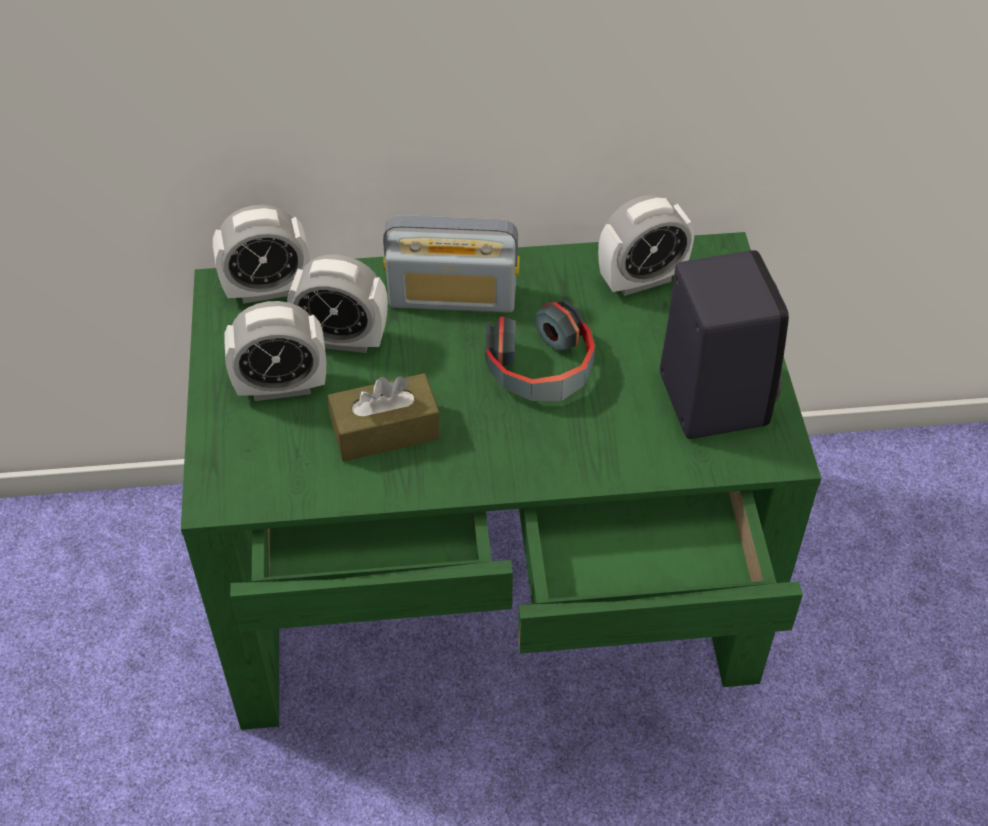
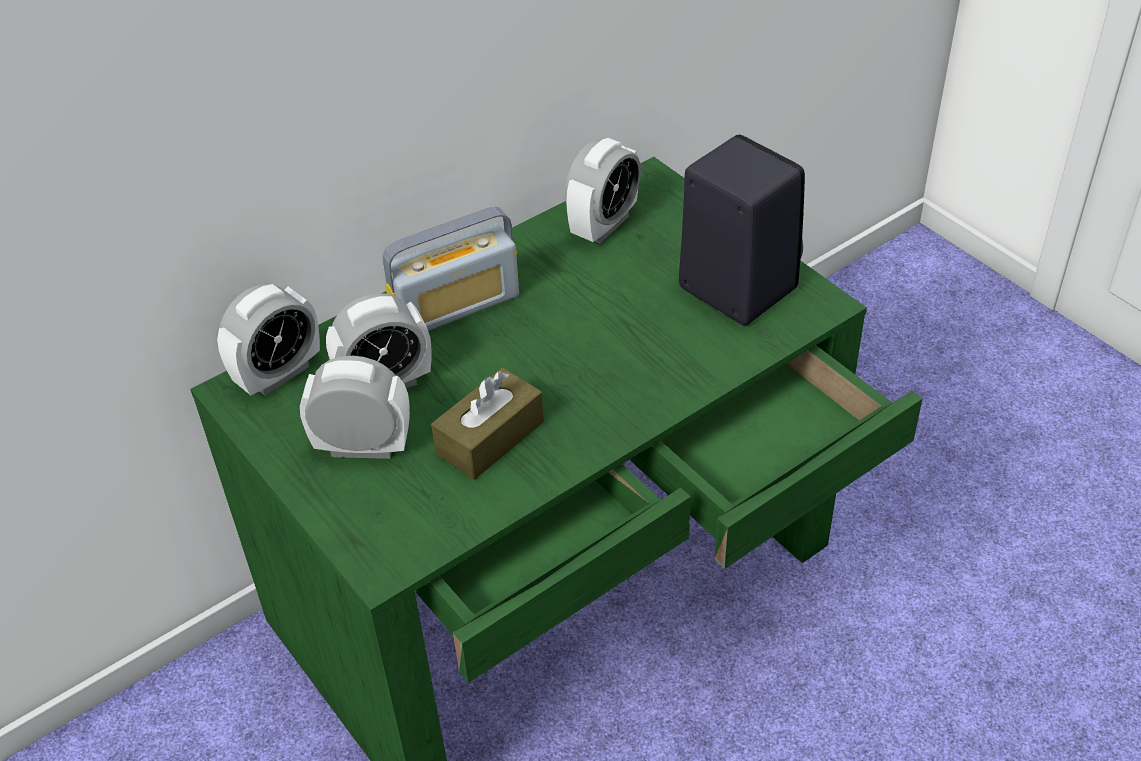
camera: 30 degrees left, 5 degrees down
alarm clock [224,301,326,401] -> alarm clock turned 135 degrees counterclockwise [300,356,410,459]
headphones [485,300,595,401] -> none

